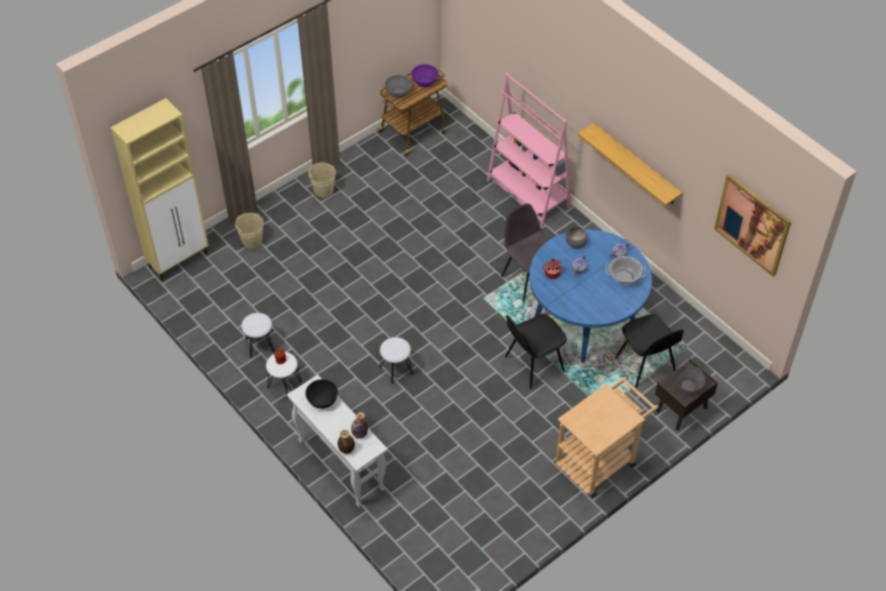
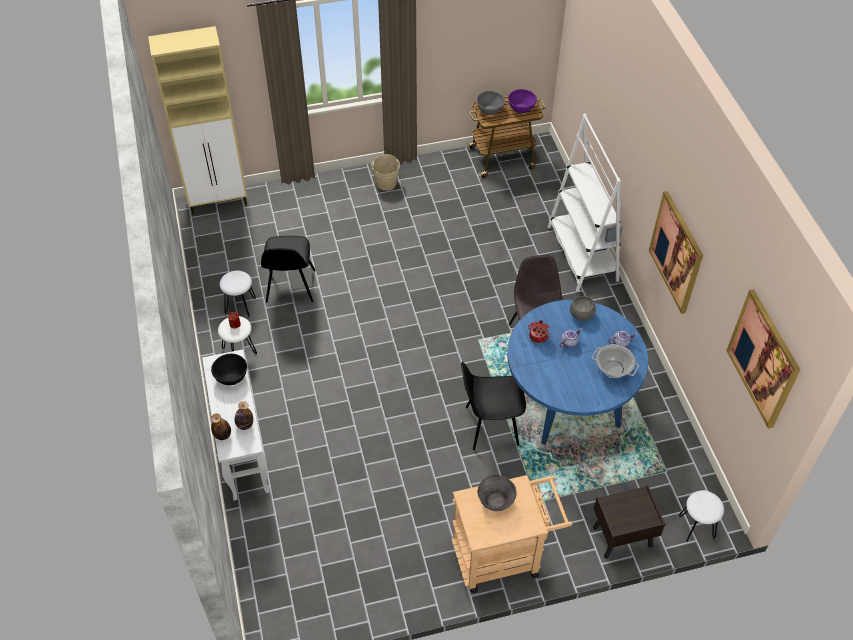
camera: 25 degrees right, 0 degrees up
beige bucket [235,213,264,248] -> none
white stool [379,337,413,384] -> white stool moved to [679,490,724,542]
pink bookcase [487,72,571,228] -> white bookcase [548,113,623,292]
shelf [577,123,682,206] -> picture [649,191,703,314]
black chair [615,314,684,388] -> black chair moved to [261,236,316,302]
grey bowl [675,365,706,394] -> grey bowl moved to [478,475,517,511]

